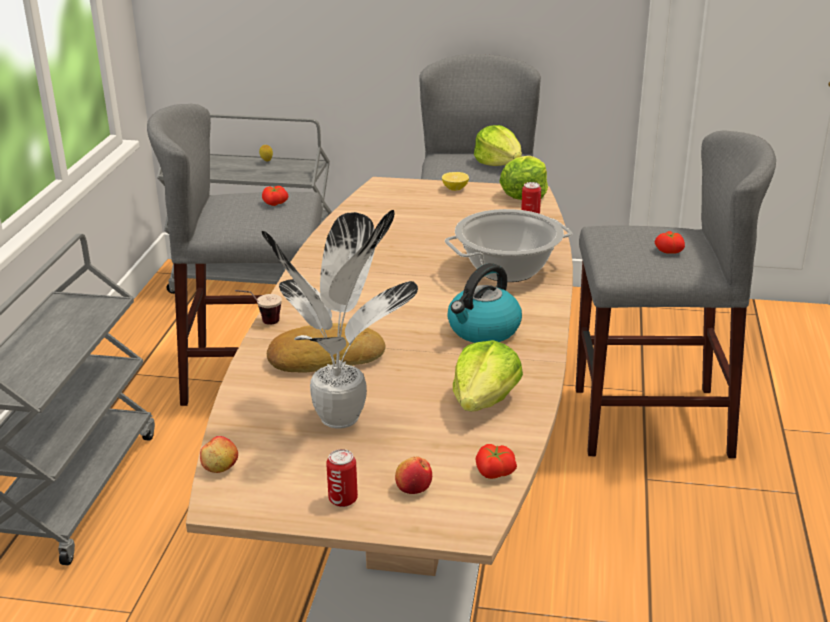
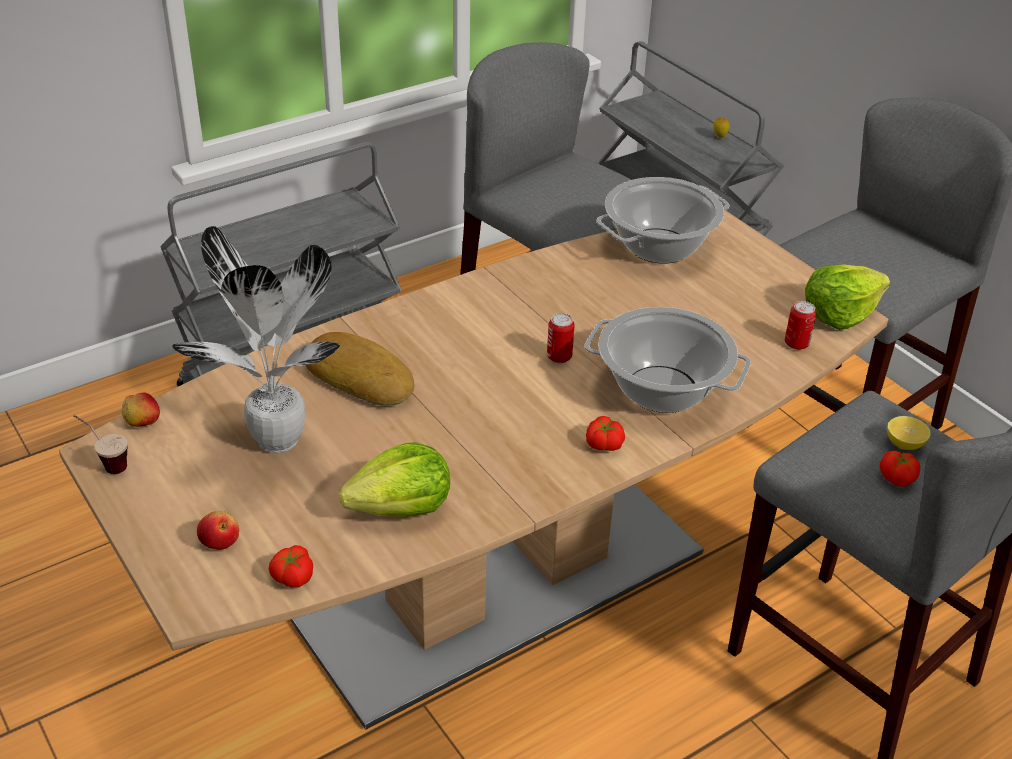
camera: 45 degrees right, 10 degrees up
cup [235,290,282,325] -> cup moved to [73,415,128,474]
tomato [262,186,288,206] -> tomato moved to [586,416,625,451]
can [326,449,358,507] -> can moved to [547,313,575,363]
lemon [442,172,469,191] -> lemon moved to [887,416,931,450]
kettle [447,263,522,343] -> none
lettuce [474,125,522,166] -> none
none -> cooking pot [596,177,730,264]

